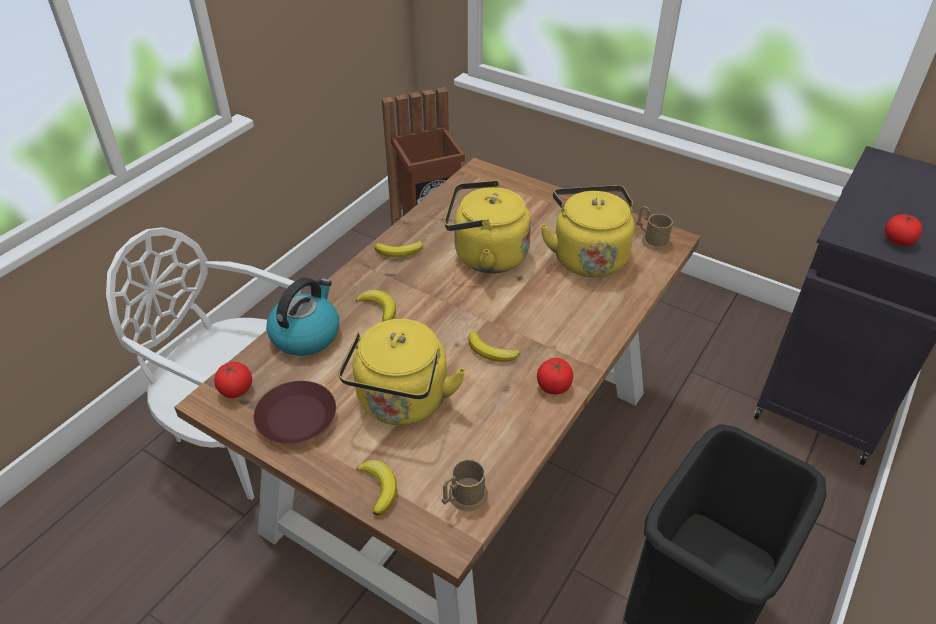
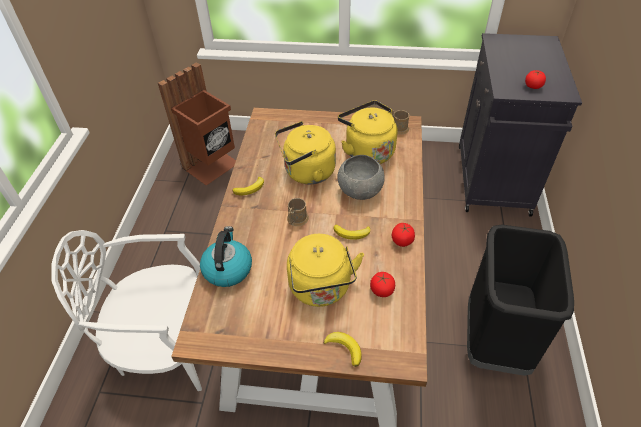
camera: 25 degrees left, 5 degrees up
tomato [214,362,252,398] -> tomato moved to [370,272,395,297]
brown plate [254,381,336,444] -> none
banana [356,290,396,321] -> none
brown mug [442,459,488,512] -> brown mug moved to [287,198,309,226]
none -> grey bowl [337,155,385,200]

